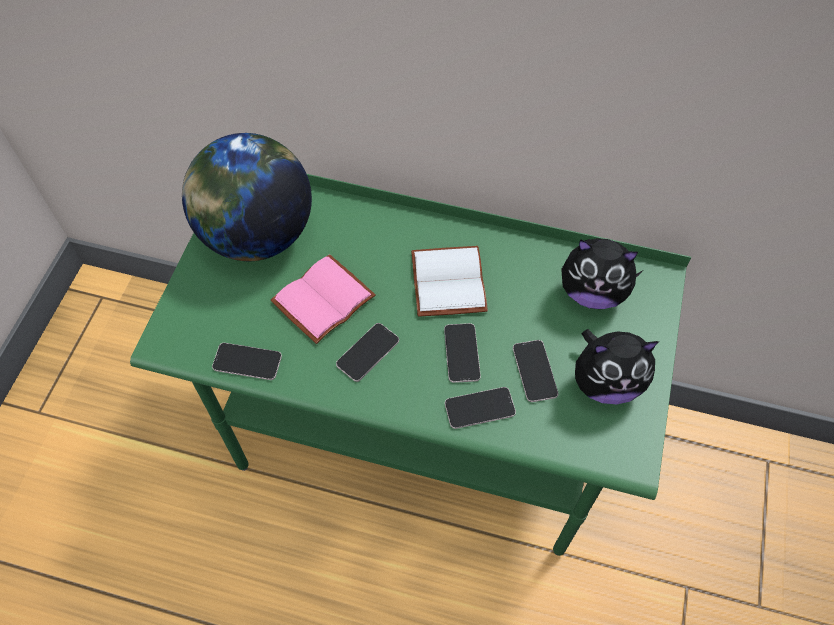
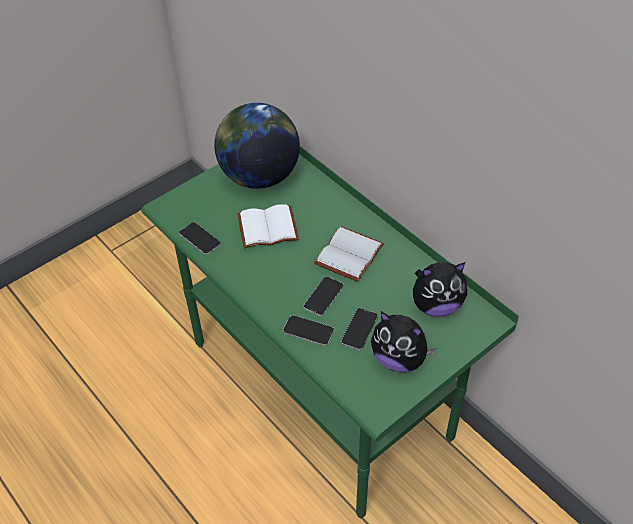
camera: 35 degrees right, 10 degrees down
pink book [270,254,376,344] -> white book [237,204,299,248]
phone [336,323,399,382] -> none
plush toy [561,238,643,309] -> plush toy turned 60 degrees counterclockwise [413,262,467,317]

